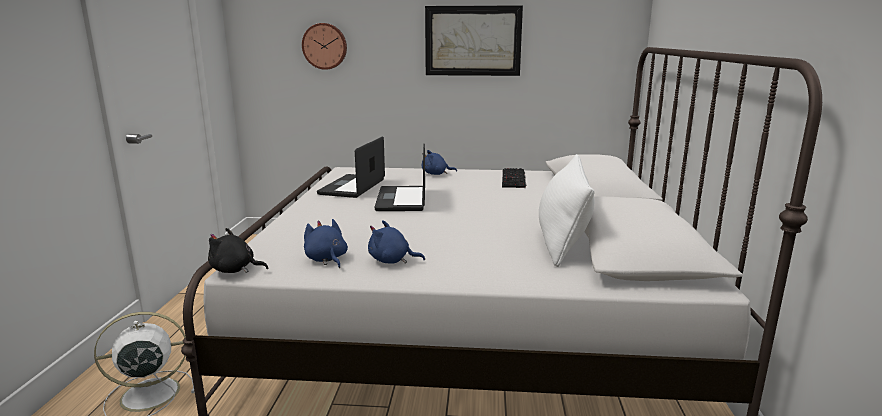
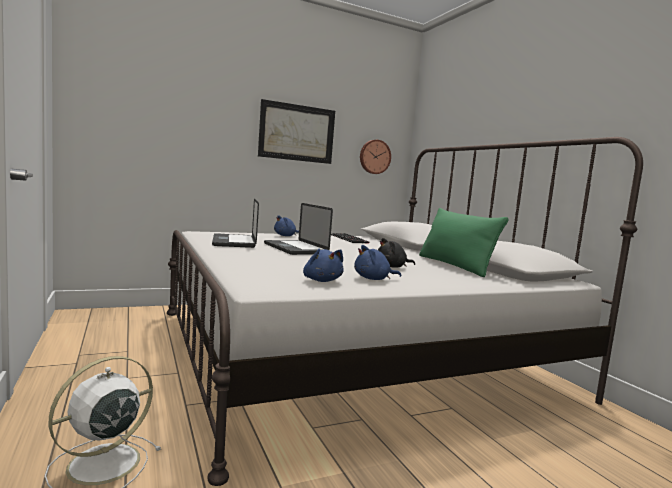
camera: 30 degrees left, 10 degrees down
black plush toy [208,228,268,273] -> black plush toy moved to [378,238,415,268]
wall clock [302,23,347,70] -> wall clock moved to [360,140,391,174]
blue plush toy [304,219,348,268] -> blue plush toy turned 150 degrees counterclockwise [303,249,344,282]
white pillow [539,154,594,267] -> green pillow [419,208,509,277]

